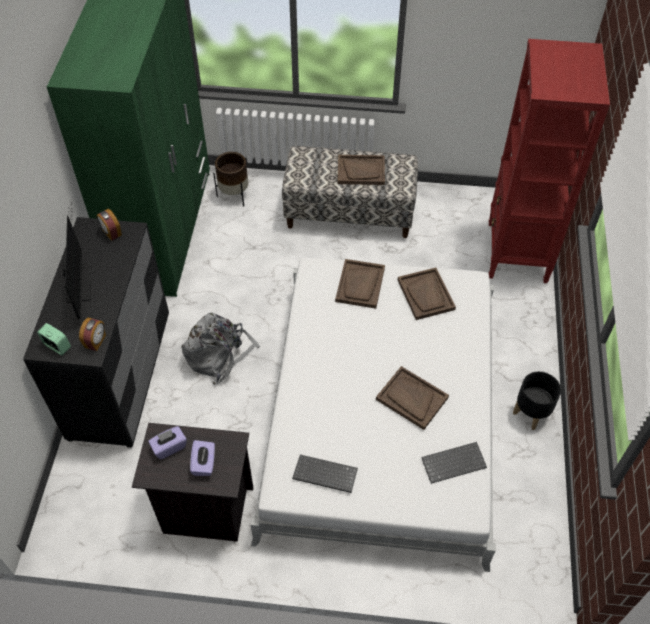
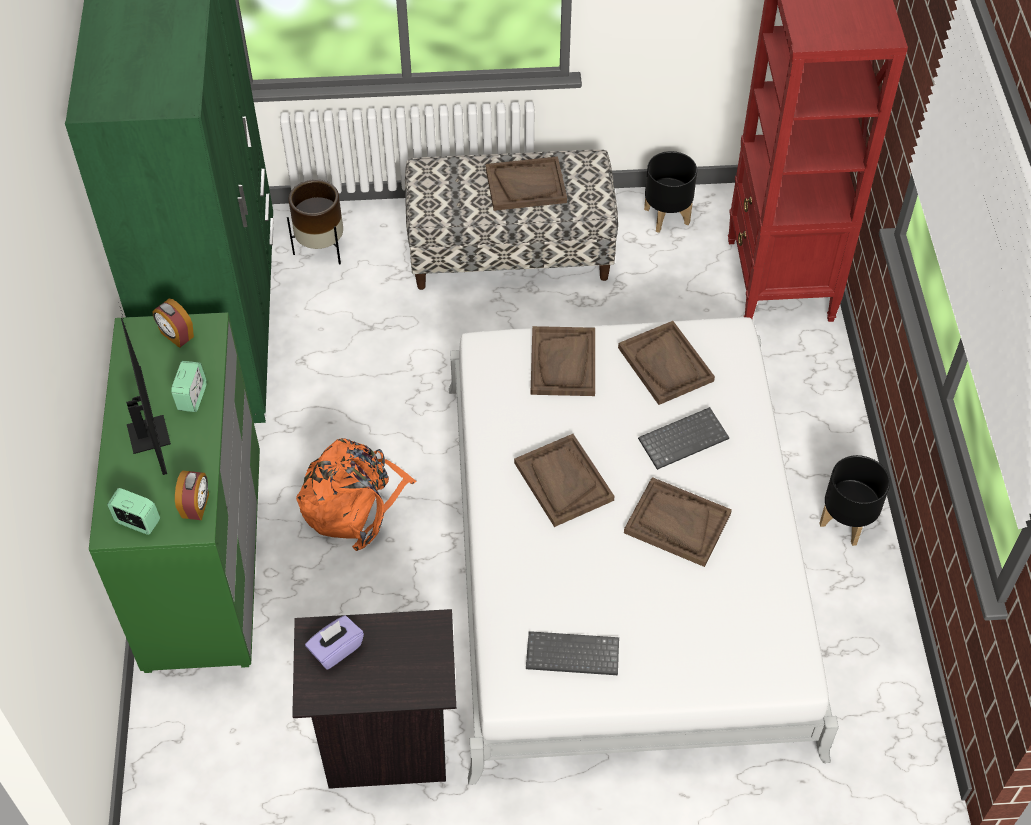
camera: 10 degrees left, 0 degrees up
black dresser [23,217,169,448] -> green dresser [89,312,260,673]
grey backpack [181,313,261,385] -> orange backpack [296,438,416,551]
purple tissue box [190,440,215,476] -> none
keyboard [421,442,487,484] -> keyboard moved to [638,407,729,470]
none -> alarm clock [171,361,206,412]
none -> brown tray [514,434,615,527]
none -> black planter [644,151,697,233]

